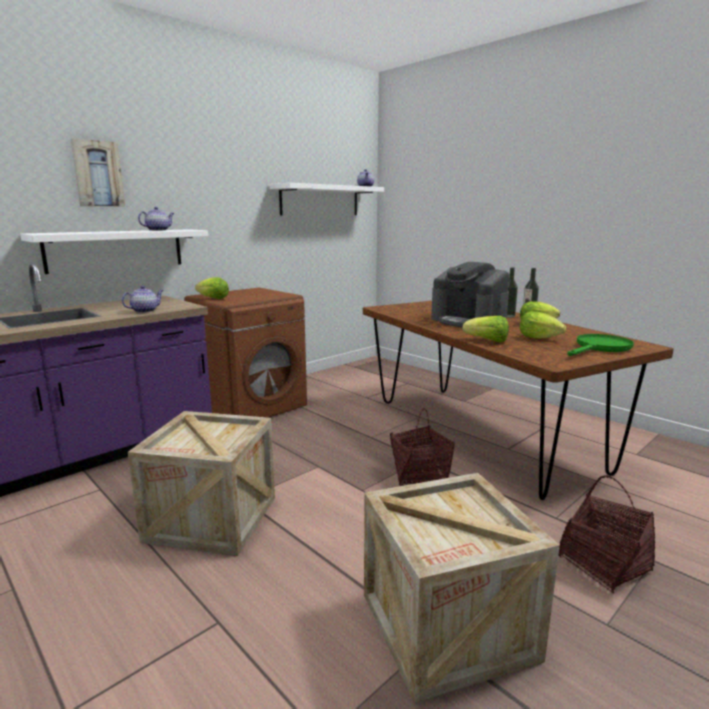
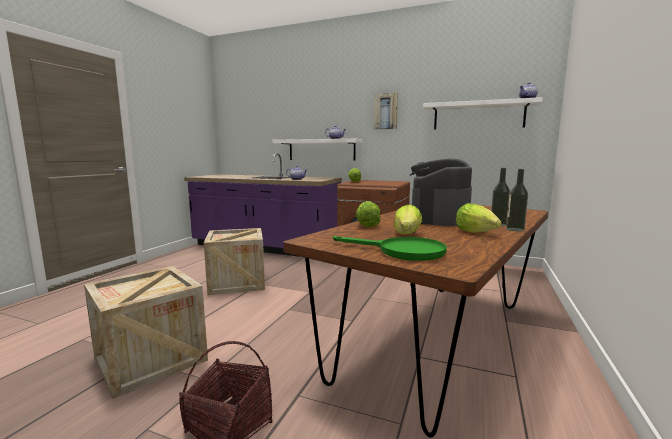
camera: 65 degrees right, 5 degrees down
picture [71,138,125,206] -> picture moved to [374,92,398,130]
basket [390,408,454,486] -> none

